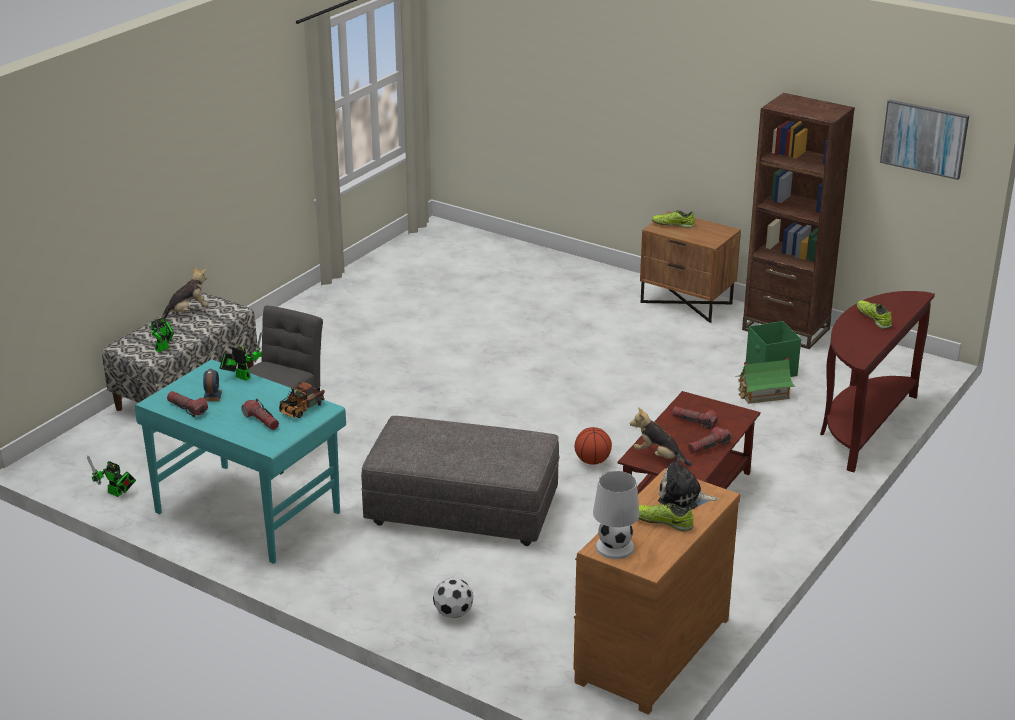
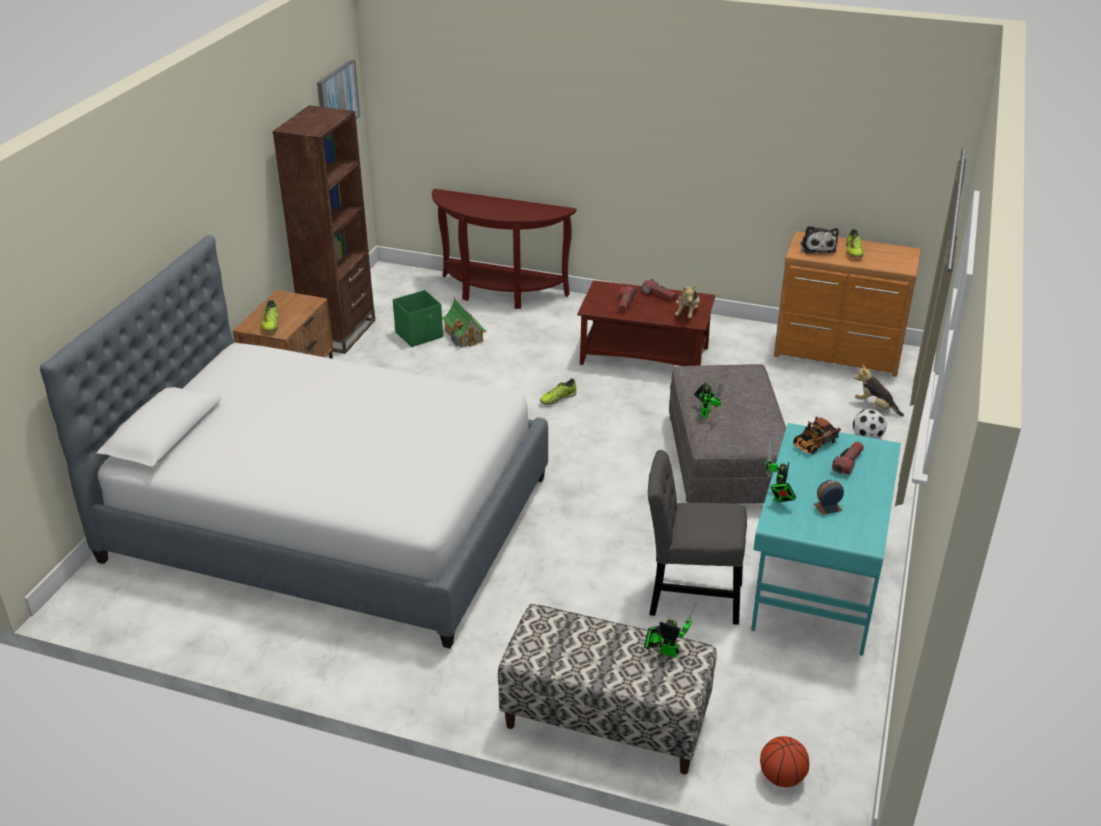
camera: 105 degrees left, 5 degrees up
toy robot [87,456,136,497] -> toy robot moved to [694,382,722,418]
plush toy [162,267,208,319] -> plush toy moved to [854,364,904,417]
flashlight [167,391,208,417] -> none
toy truck [279,382,325,418] -> toy truck turned 120 degrees clockwise [793,417,841,454]
basketball [575,427,612,465] -> basketball moved to [760,736,809,787]
white table lamp [593,471,640,559] -> none
shoe [856,300,892,329] -> shoe moved to [540,378,577,405]
none -> bed [40,235,548,649]

